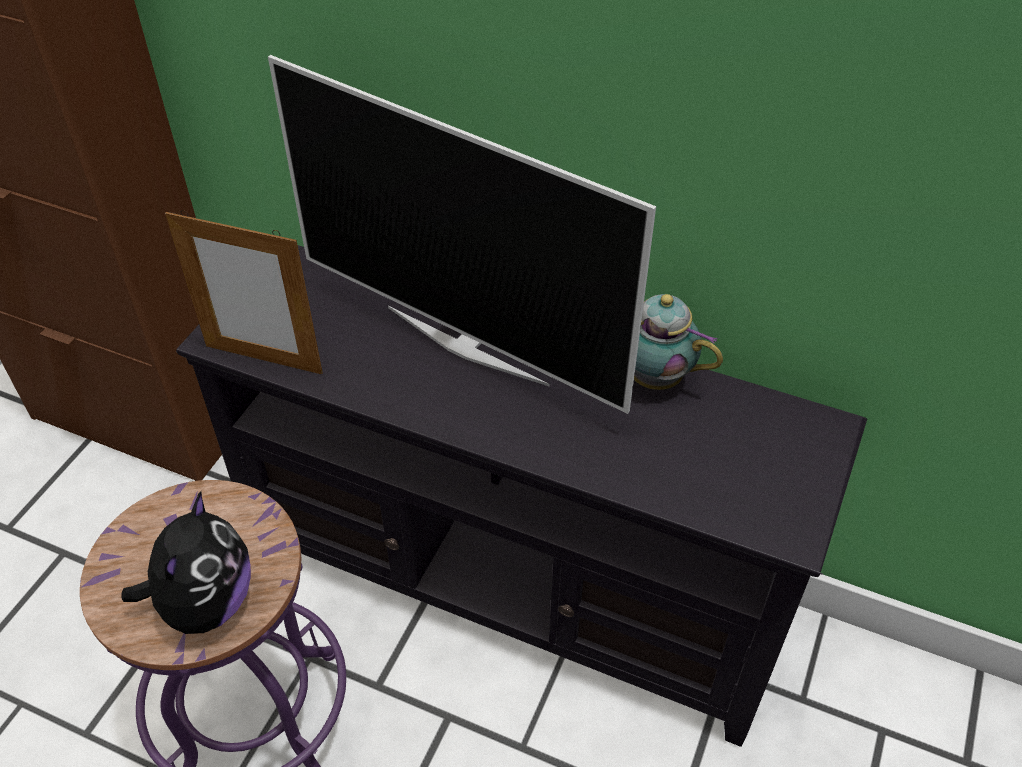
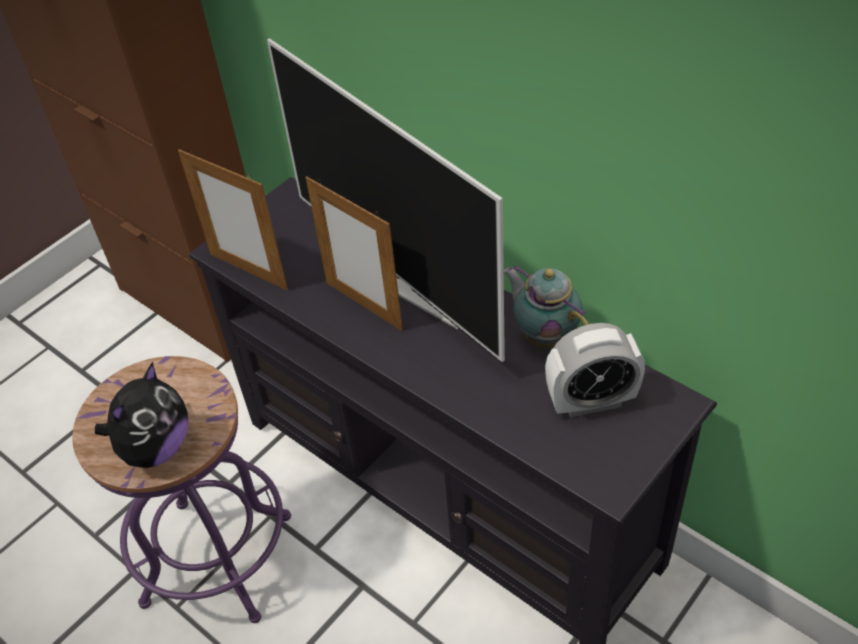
camera: 20 degrees right, 0 degrees up
none -> picture frame [306,177,403,331]
none -> alarm clock [545,323,645,417]

